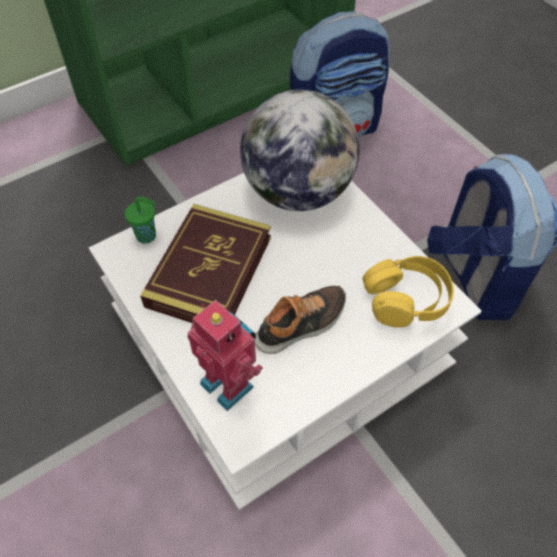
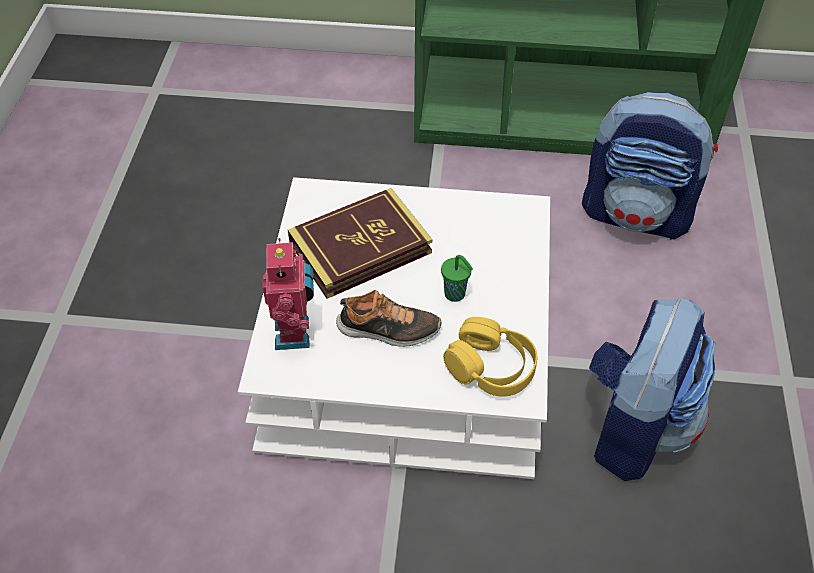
camera: 40 degrees right, 5 degrees down
green cup [125,197,156,244] -> green cup moved to [441,255,473,302]
globe [240,90,359,211] -> none

